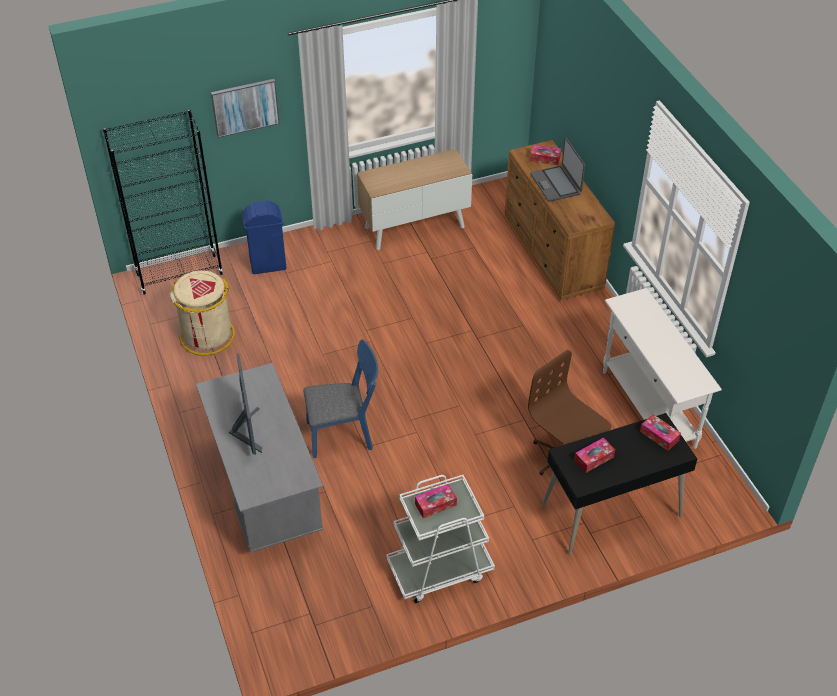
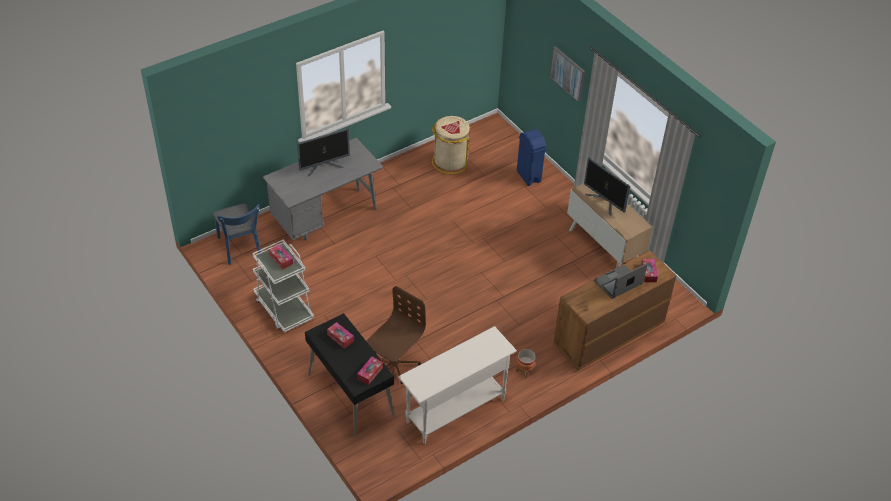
camera: 75 degrees right, 0 degrees up
black bookcase [103,110,223,295] -> none
blue chair [303,339,378,458] -> blue chair moved to [213,204,261,265]
none -> planter [516,349,536,378]
none -> monitor [584,157,630,215]

